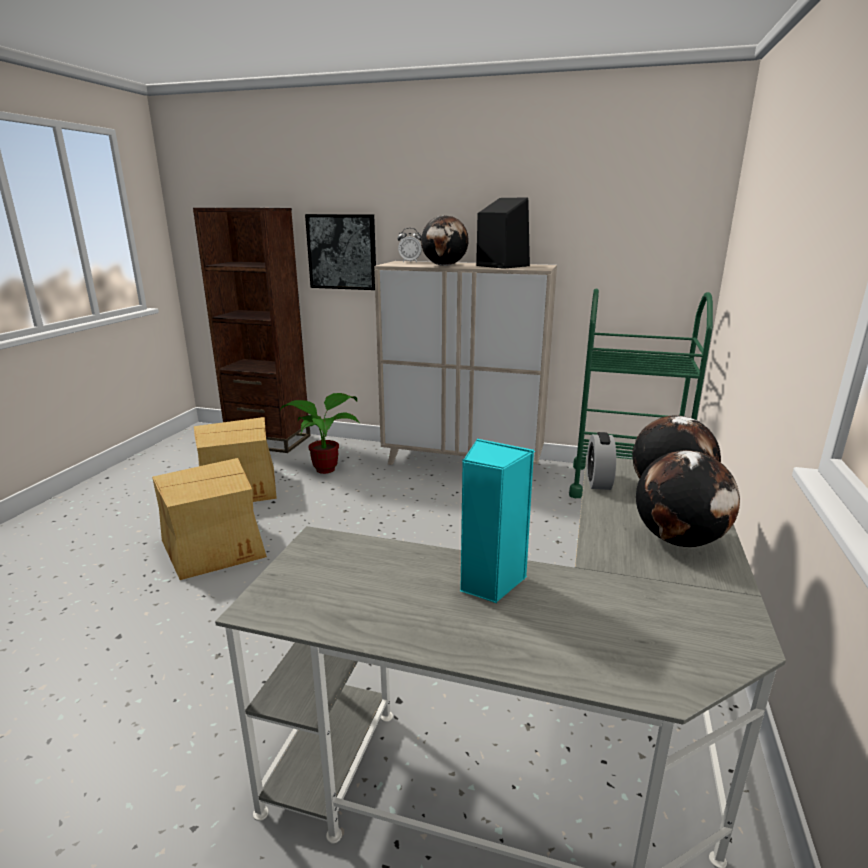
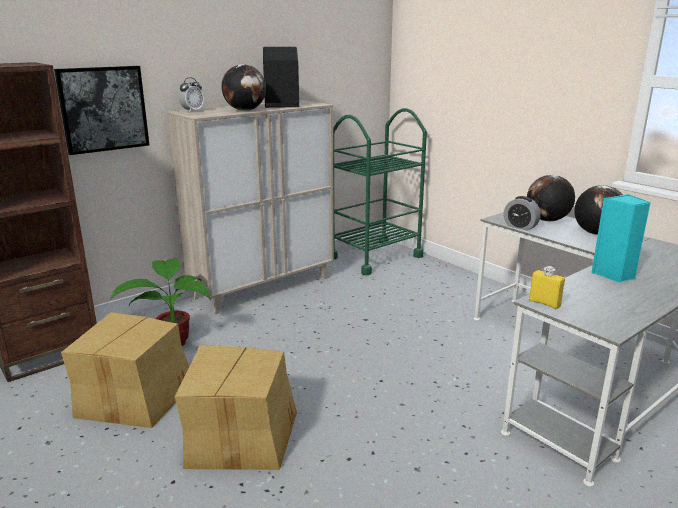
camera: 55 degrees left, 0 degrees up
none -> yellow bottle [529,266,565,309]

